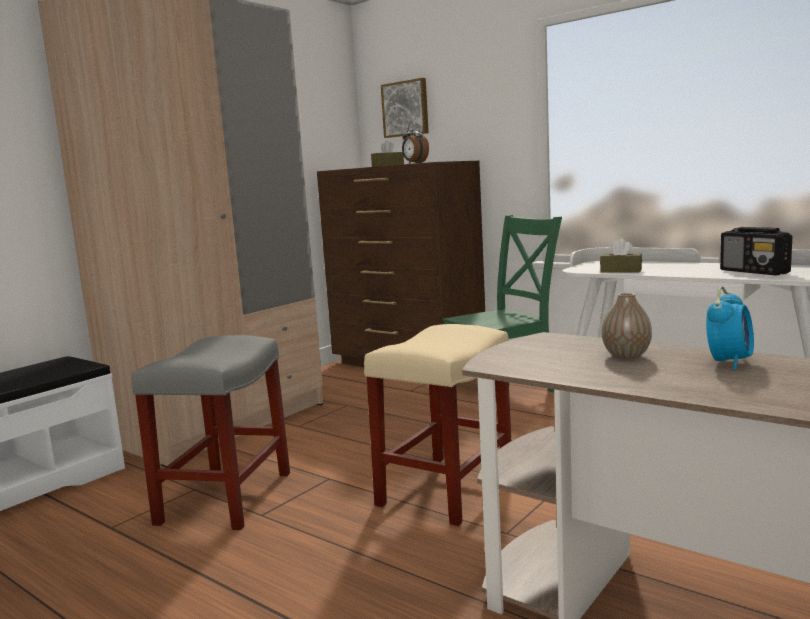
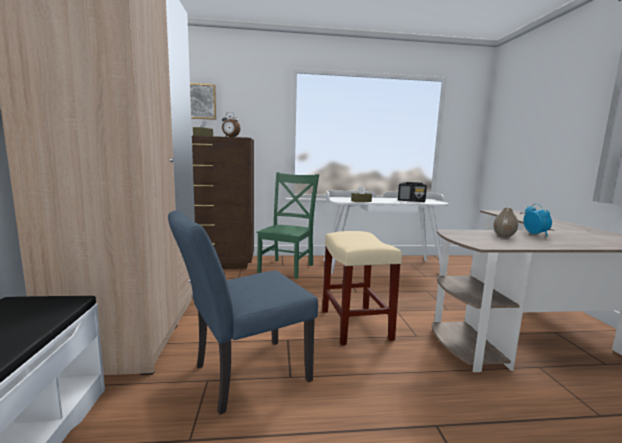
camera: 45 degrees left, 0 degrees up
grey stool [132,335,290,530] -> blue chair [168,210,318,414]

